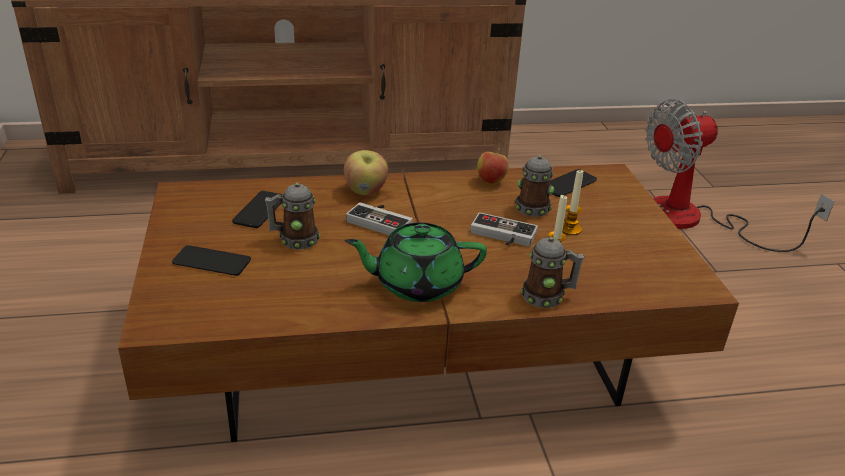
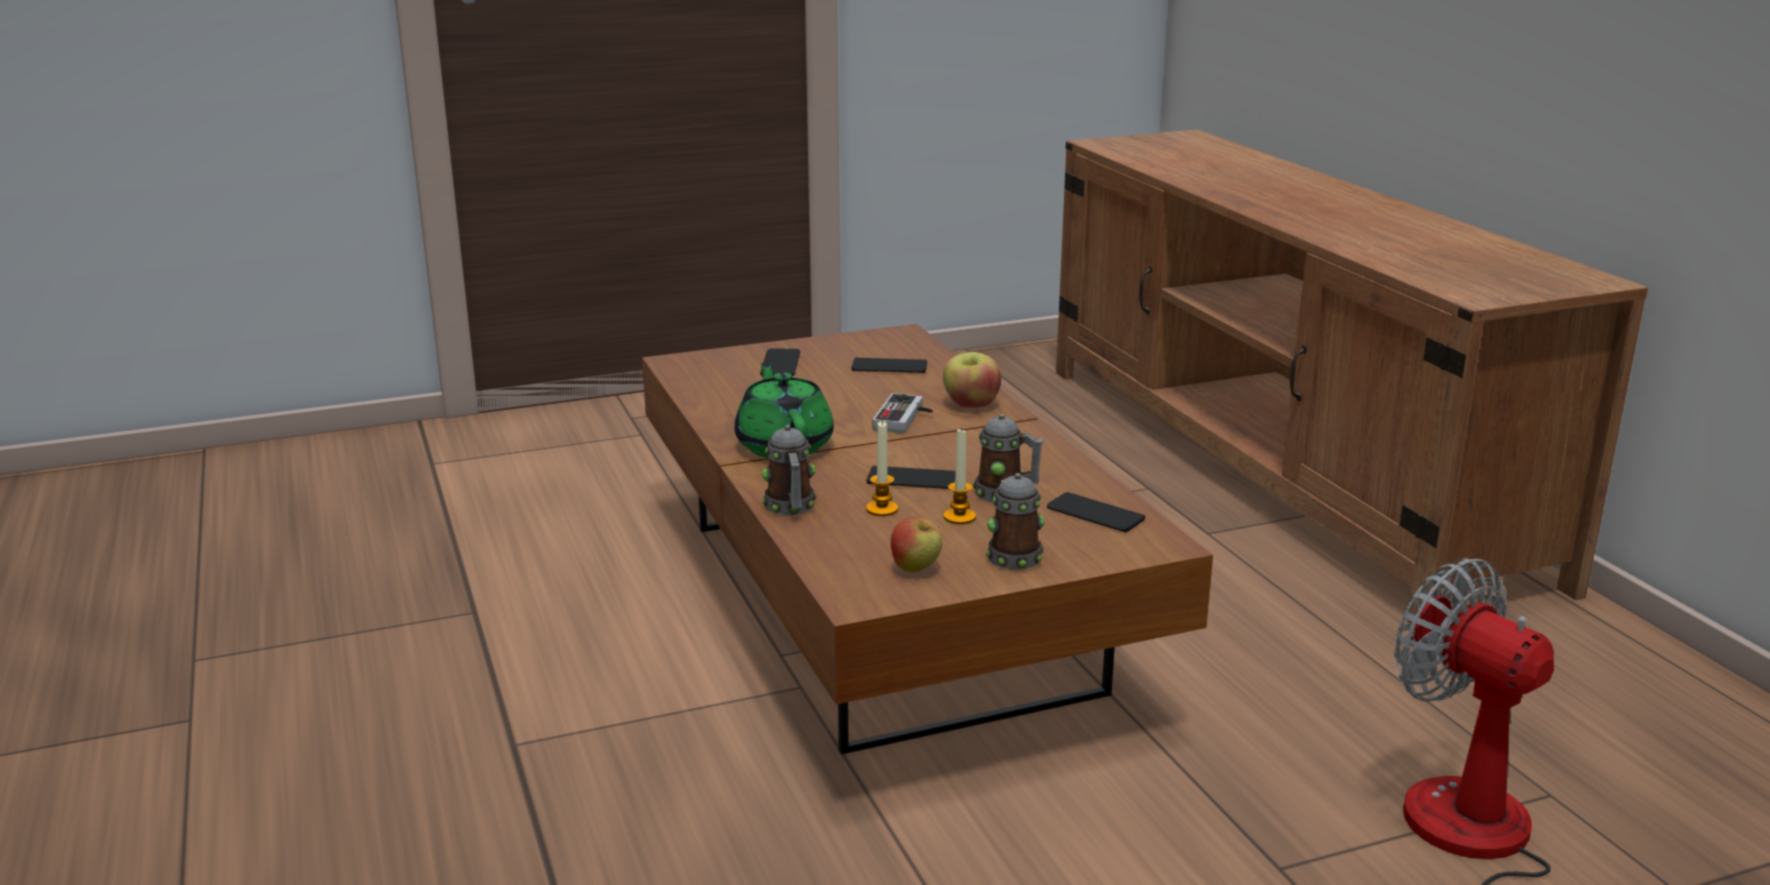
camera: 80 degrees right, 10 degrees down
mug [265,183,321,249] -> mug moved to [986,473,1045,570]
game controller [470,212,538,247] -> phone [867,466,956,489]
apple [477,149,509,185] -> apple moved to [891,517,942,573]

